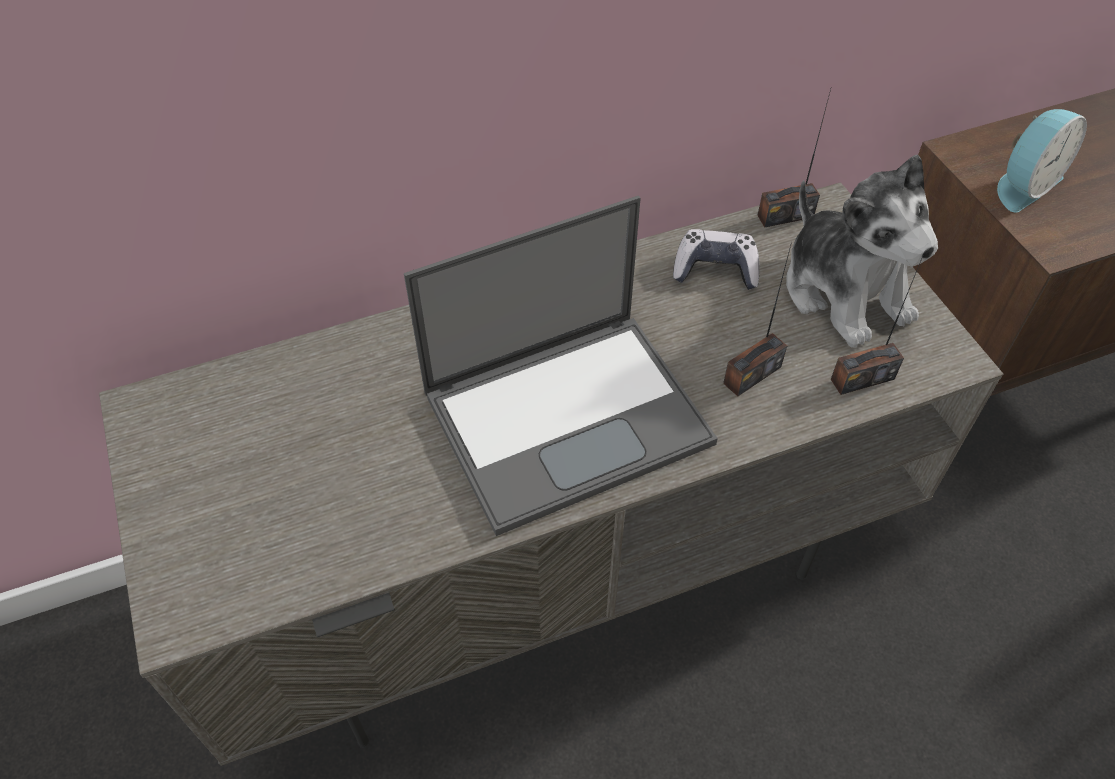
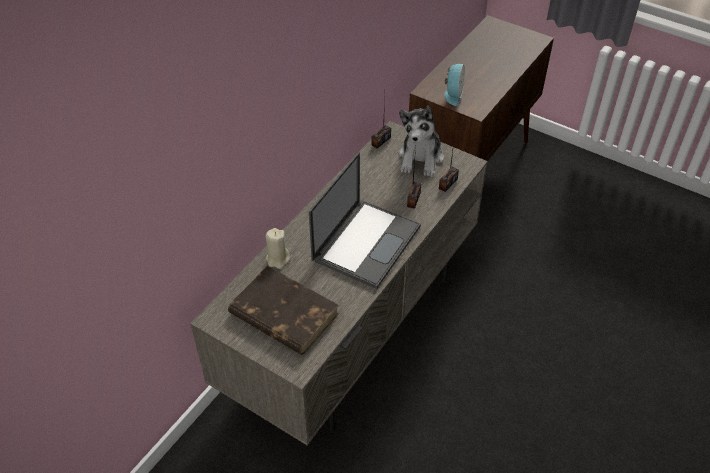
camera: 35 degrees left, 5 degrees down
game controller [673,229,759,290] -> none
plush toy [786,155,938,348] -> plush toy turned 75 degrees clockwise [399,106,444,177]
none -> brown book [228,266,339,355]
none -> beige candle [266,228,290,269]

